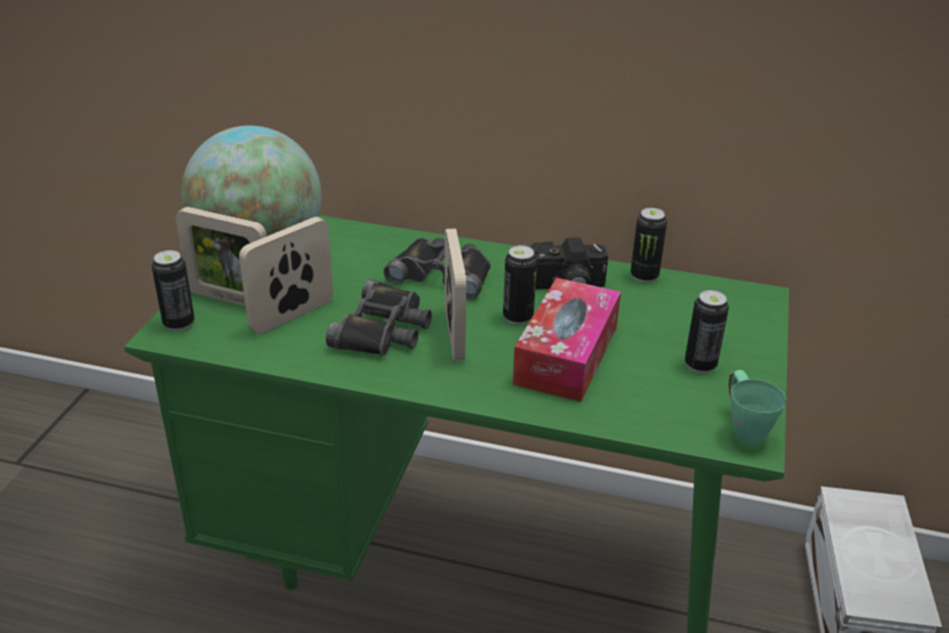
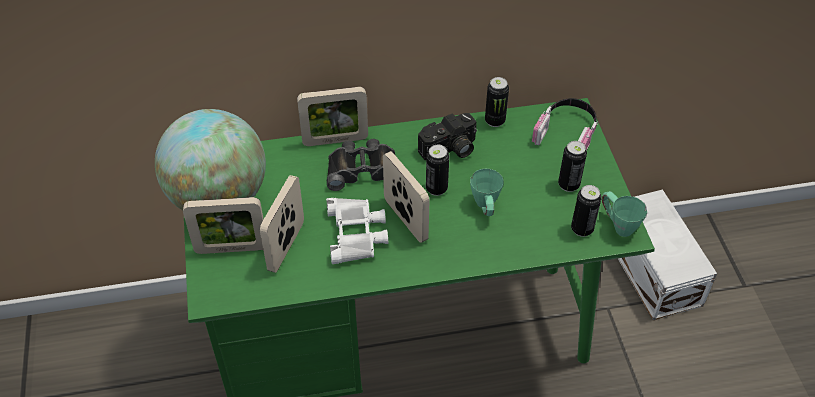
camera: 25 degrees left, 15 degrees up
can [152,250,194,331] -> can moved to [571,185,602,237]
black binoculars [326,279,432,356] -> white binoculars [326,198,388,264]
tissue box [512,278,621,402] -> green mug [470,169,503,216]
none -> picture frame [297,87,368,146]
none -> headphones [532,98,598,151]

